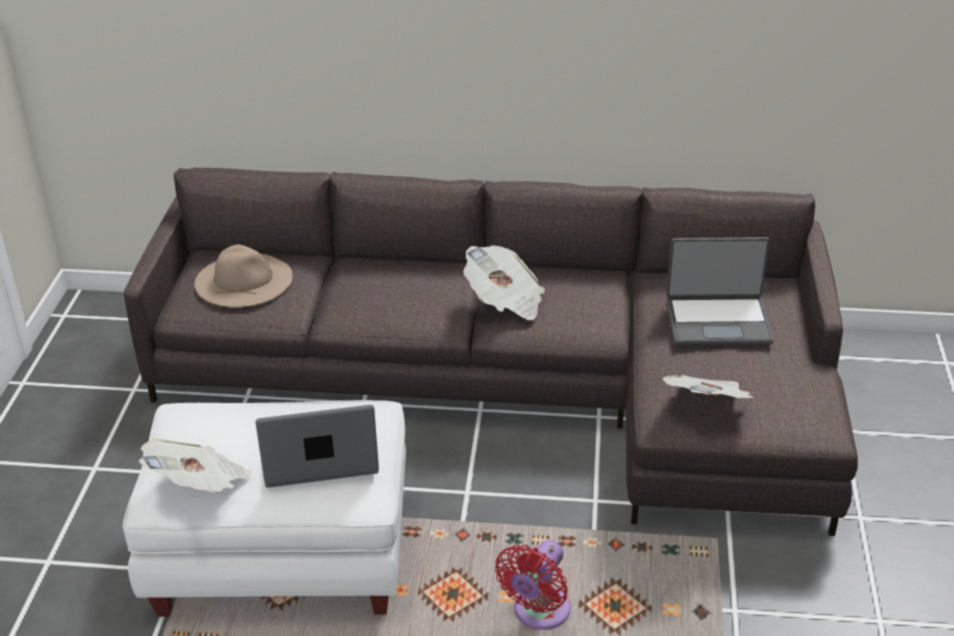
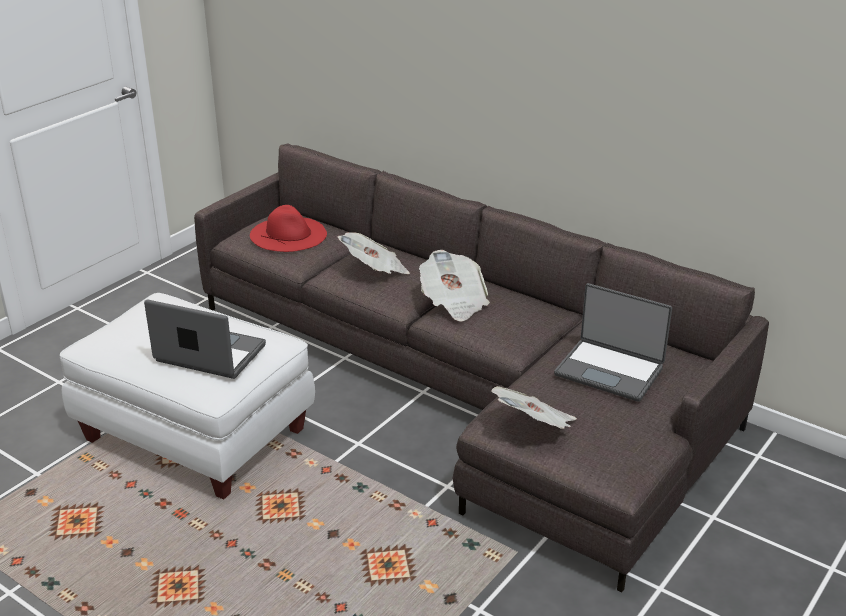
camera: 30 degrees right, 5 degrees down
newspaper [138,439,252,493] -> newspaper moved to [338,232,410,274]
beige hat [194,245,293,307] -> red hat [250,205,327,252]
red fan [495,540,571,630] -> none

